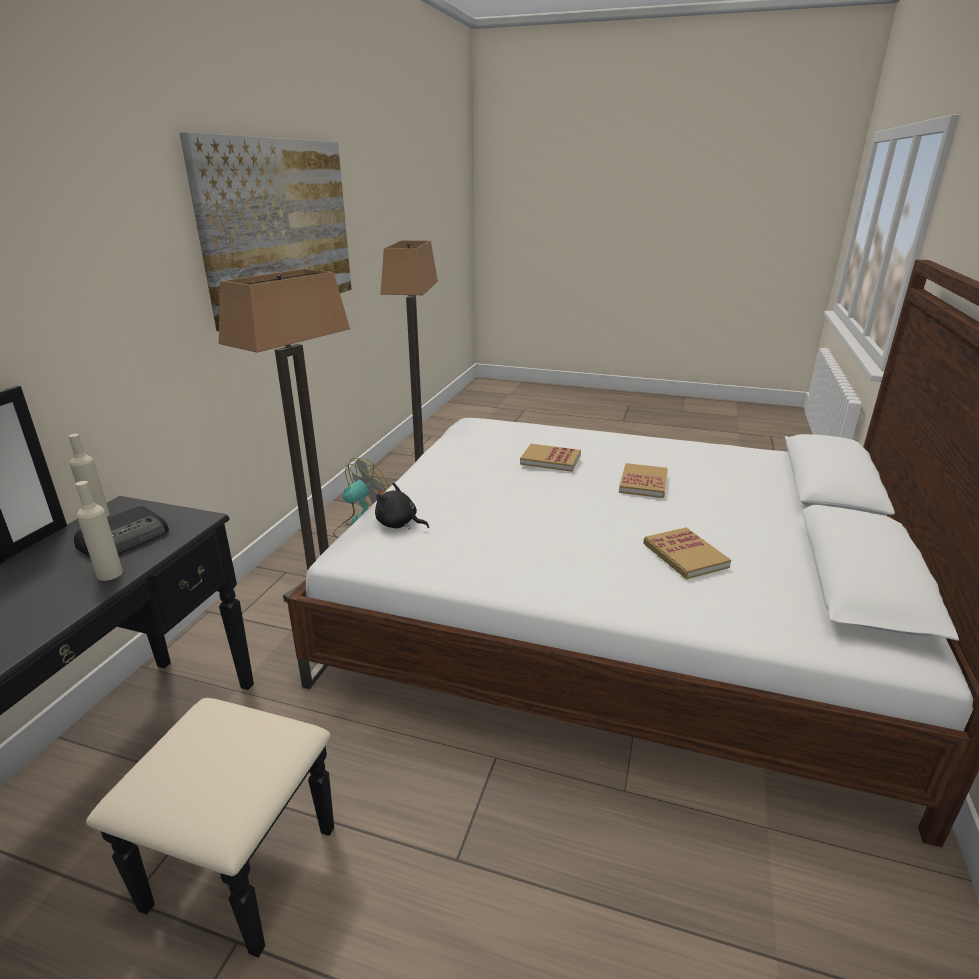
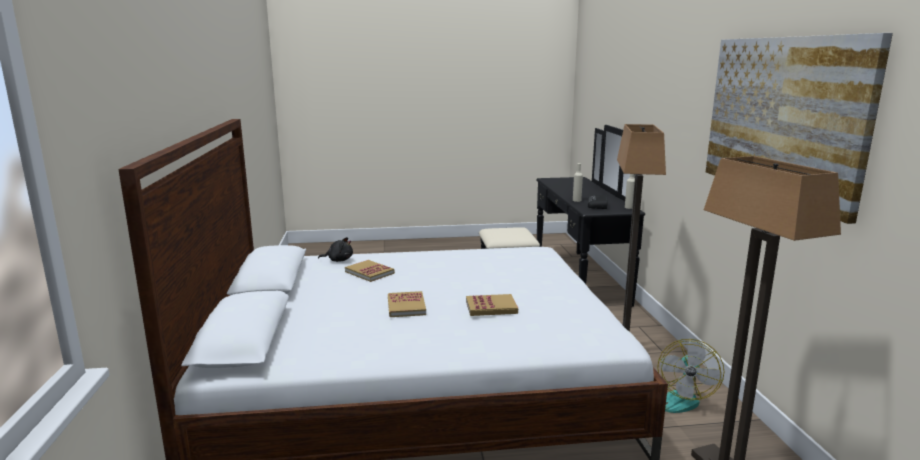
camera: 155 degrees right, 10 degrees down
black plush toy [375,483,429,530] -> black plush toy moved to [318,237,353,262]

